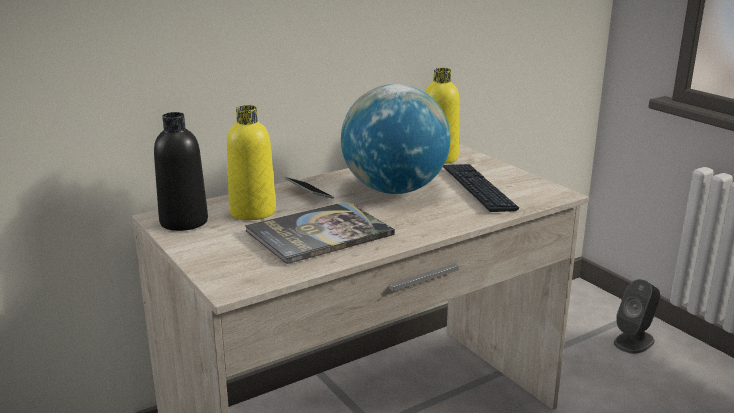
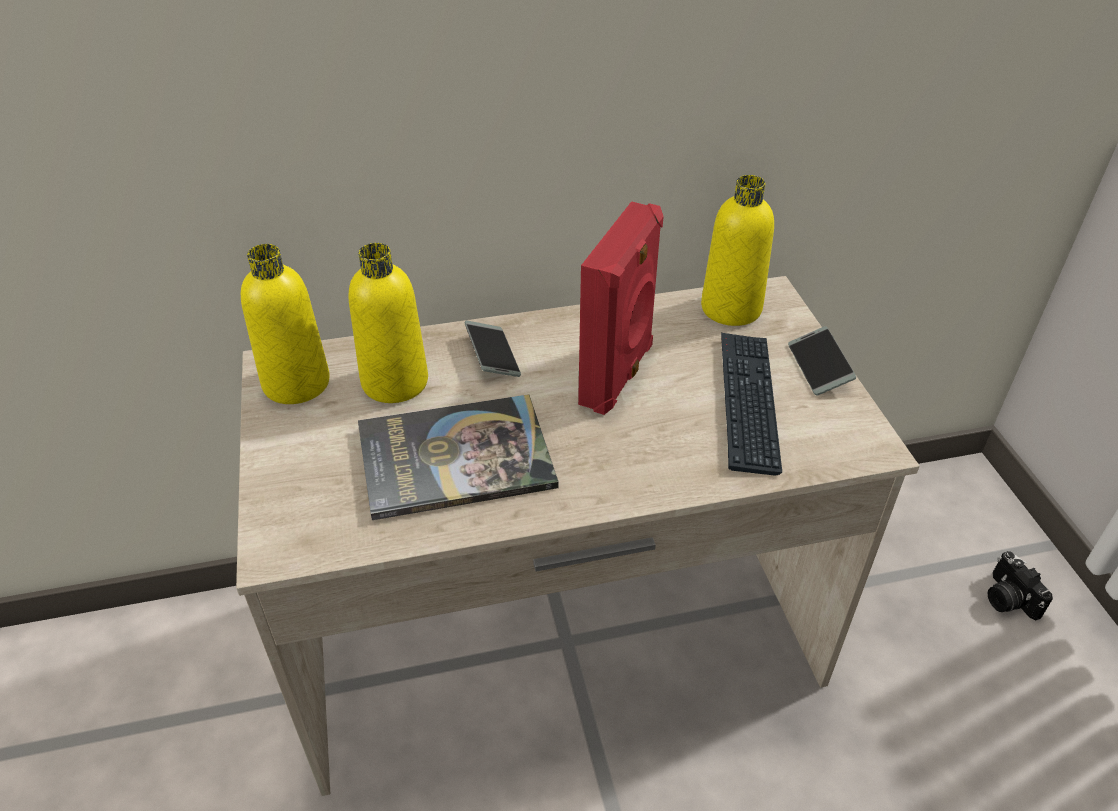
camera: 20 degrees right, 20 degrees up
black bottle [154,112,208,231] -> yellow bottle [241,244,330,404]
globe [341,84,451,194] -> red speaker [578,201,664,415]
grey speaker [614,279,660,354] -> camera [988,551,1053,620]
none -> phone [788,326,856,396]

